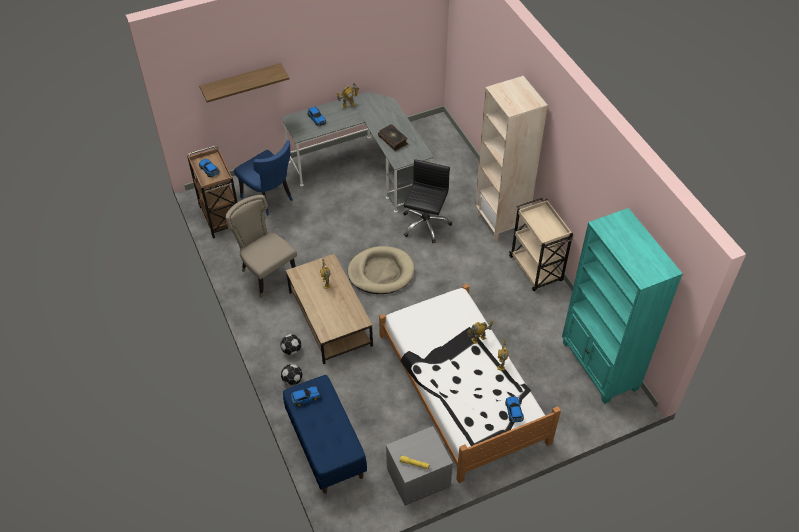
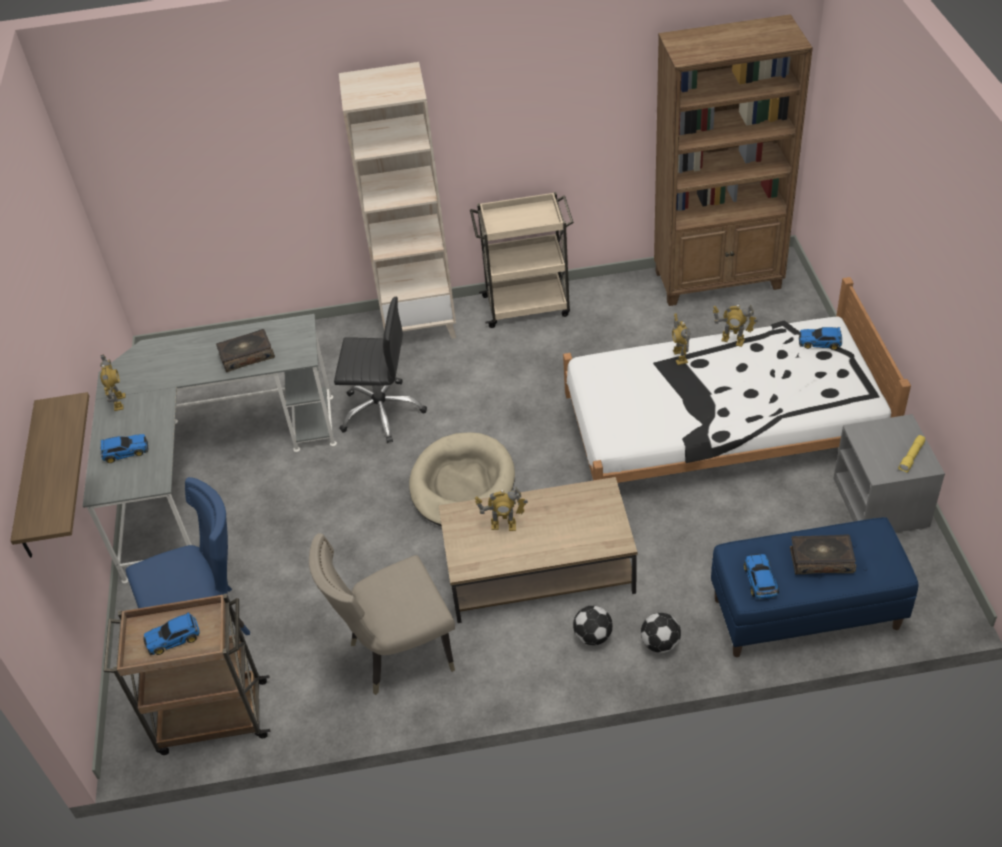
camera: 70 degrees left, 5 degrees down
black office chair [403,159,452,243] -> black office chair turned 150 degrees clockwise [334,296,427,443]
turquoise bookcase [562,208,683,404] -> brown bookcase [654,14,813,306]
none -> book [790,534,856,574]

